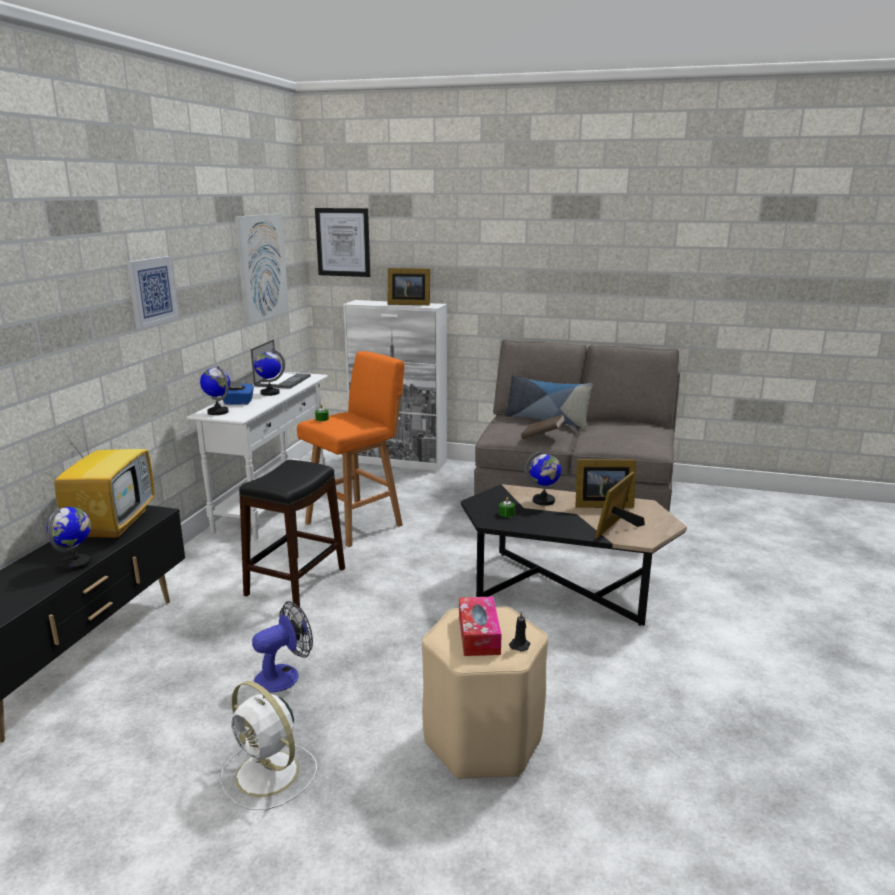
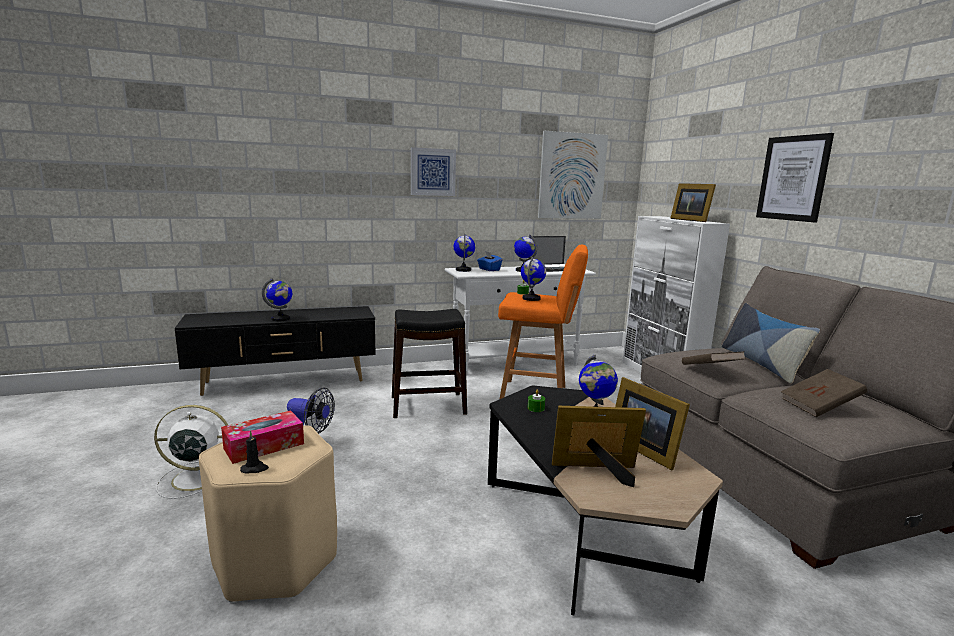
camera: 55 degrees right, 5 degrees down
television [54,408,154,540] -> none
white fan [220,681,317,810] -> white fan turned 75 degrees clockwise [154,405,228,499]
picture [315,208,370,277] -> picture moved to [756,133,834,223]
none -> globe [521,257,546,301]
none -> brown book [781,369,867,417]

